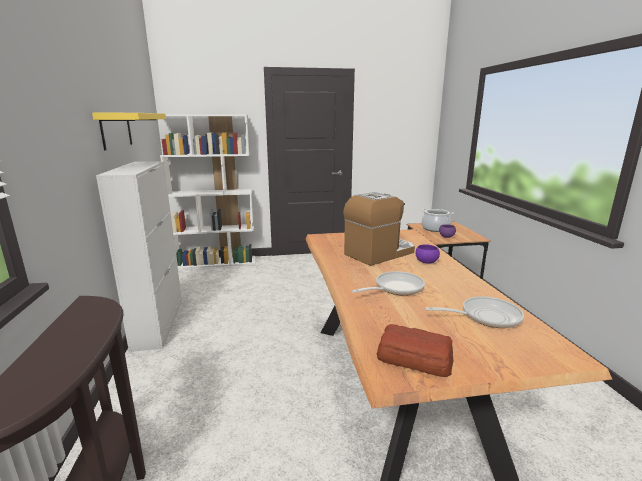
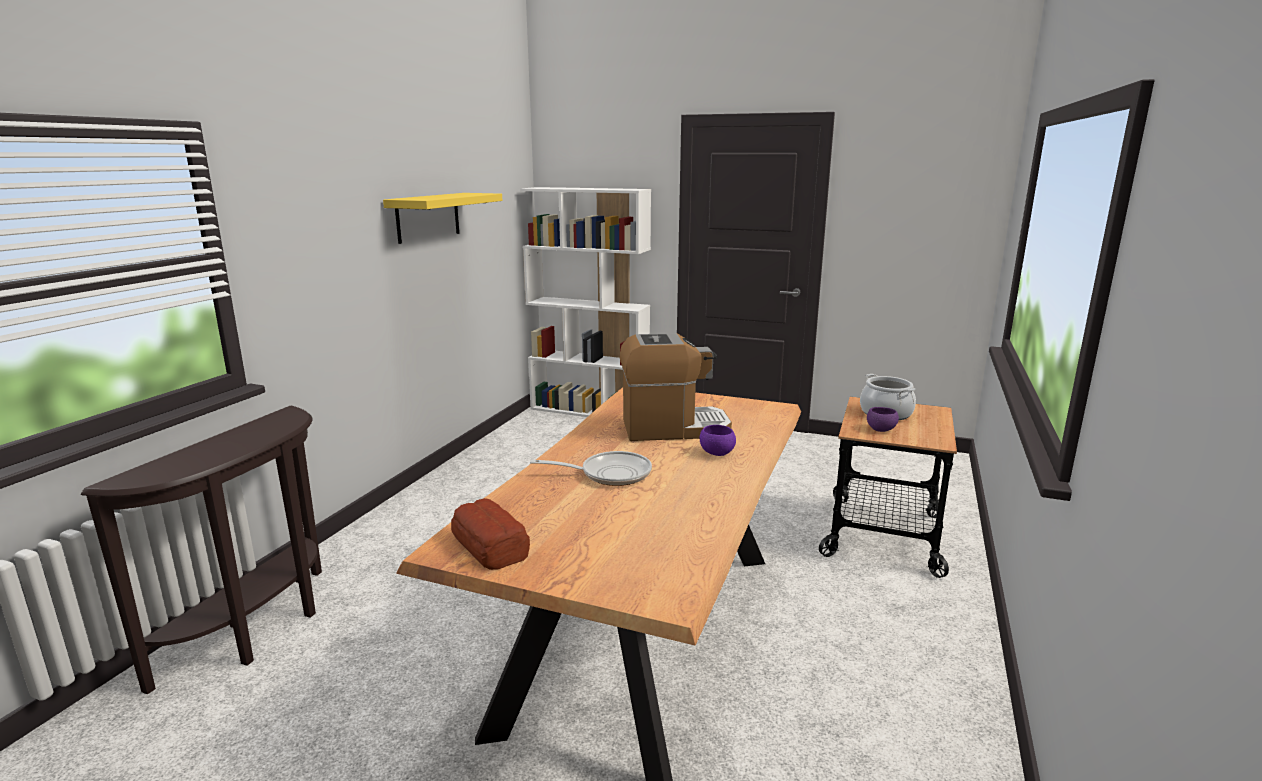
camera: 30 degrees right, 0 degrees up
white cabinet [96,161,182,352] -> none
frying pan [425,296,524,328] -> none

